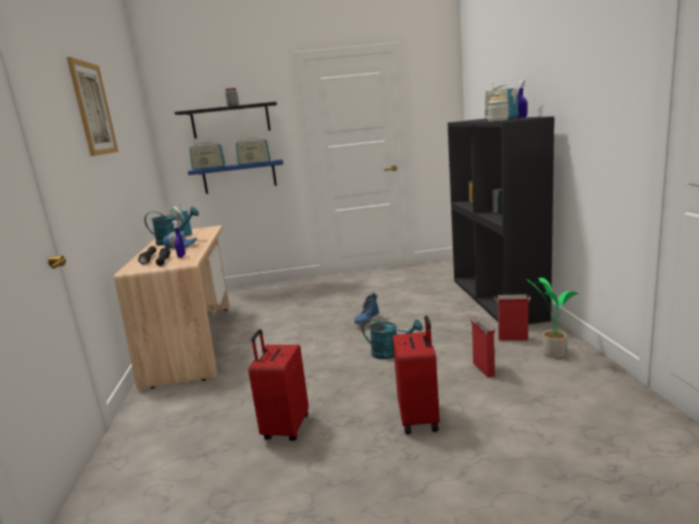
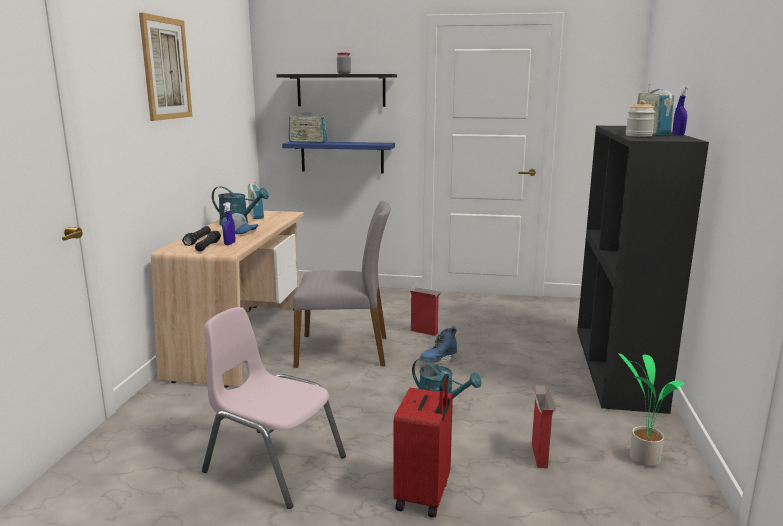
camera: 15 degrees right, 0 degrees up
radio [236,136,271,165] -> none
red suitcase [248,329,309,441] -> pink chair [202,307,346,509]
cardboard box [494,294,531,341] -> cardboard box moved to [408,287,440,336]
none -> grey chair [293,200,391,368]

